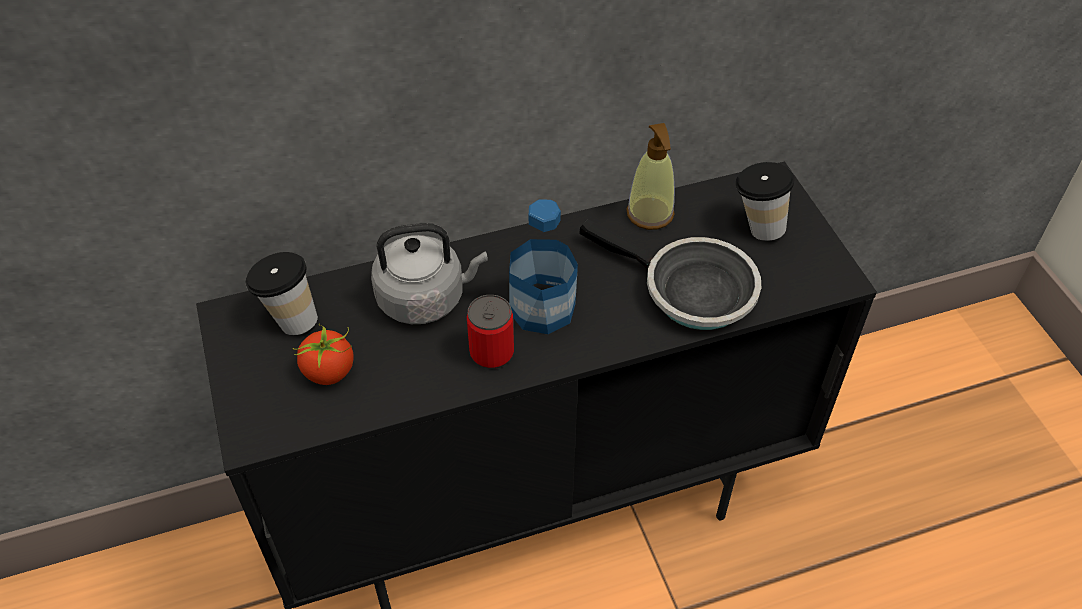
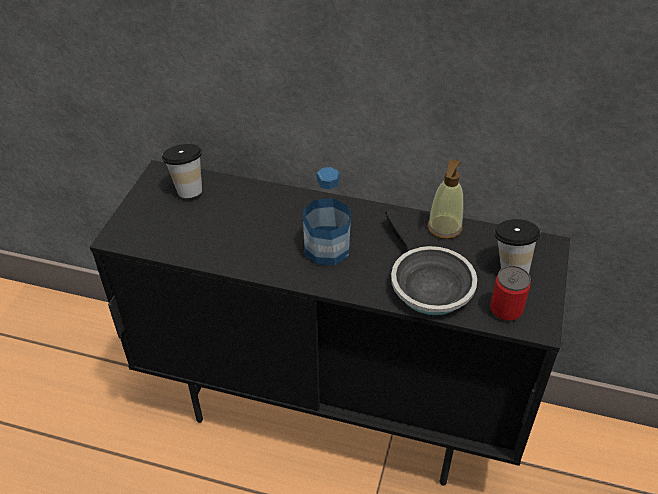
camera: 35 degrees right, 5 degrees down
tomato [293,323,354,385] -> none
grey kettle [371,223,488,324] -> none
can [467,295,514,369] -> can moved to [490,266,531,322]

